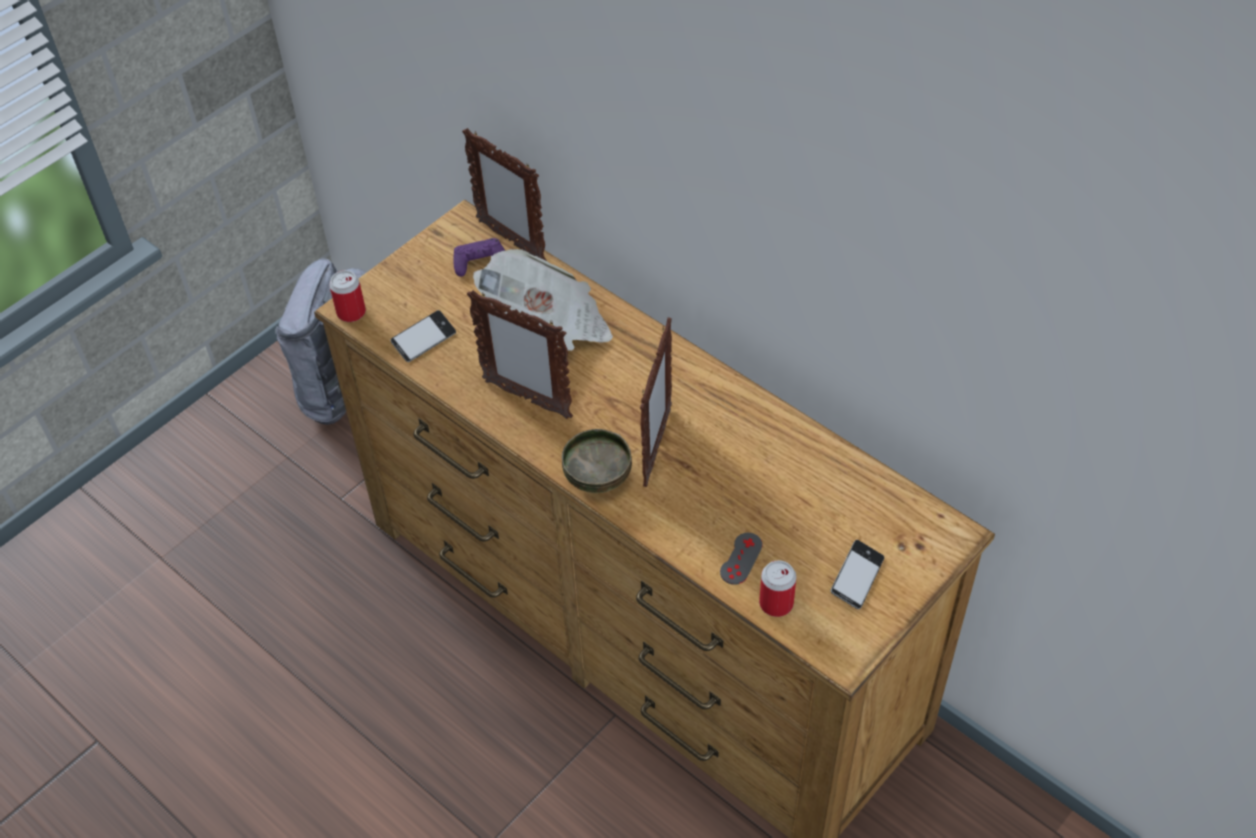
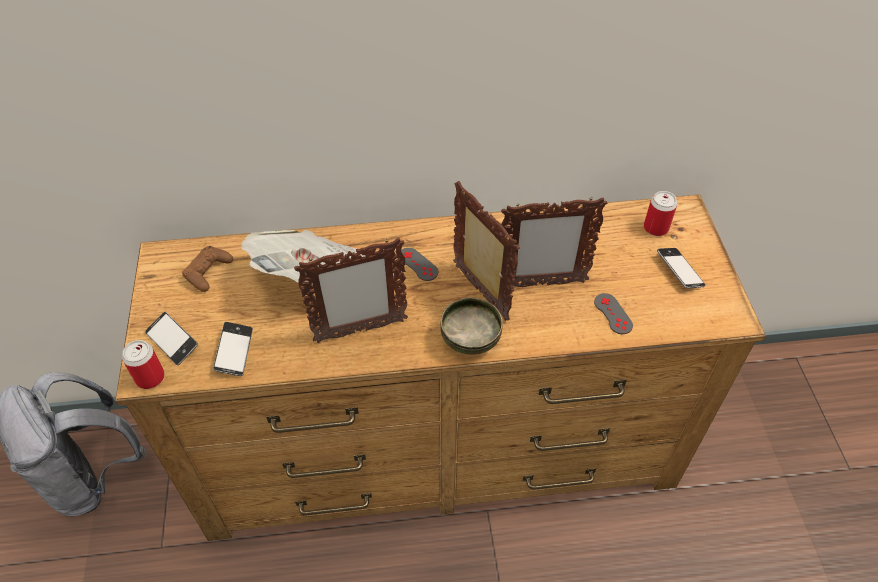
camera: 50 degrees left, 0 degrees up
purple game controller [453,238,505,277] -> brown game controller [182,246,233,292]
picture frame [462,128,547,261] -> picture frame moved to [501,197,607,287]
can [759,560,796,617] -> can moved to [644,191,677,236]
none -> phone [145,312,198,365]
none -> grey game controller [401,248,438,281]

